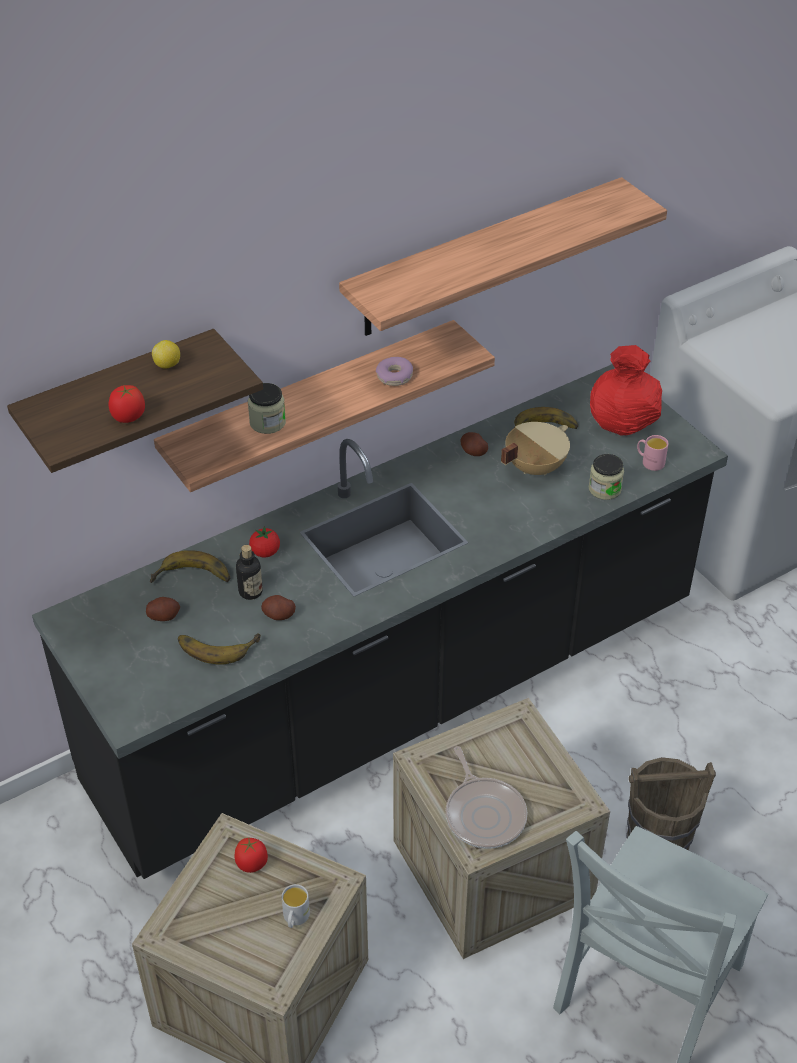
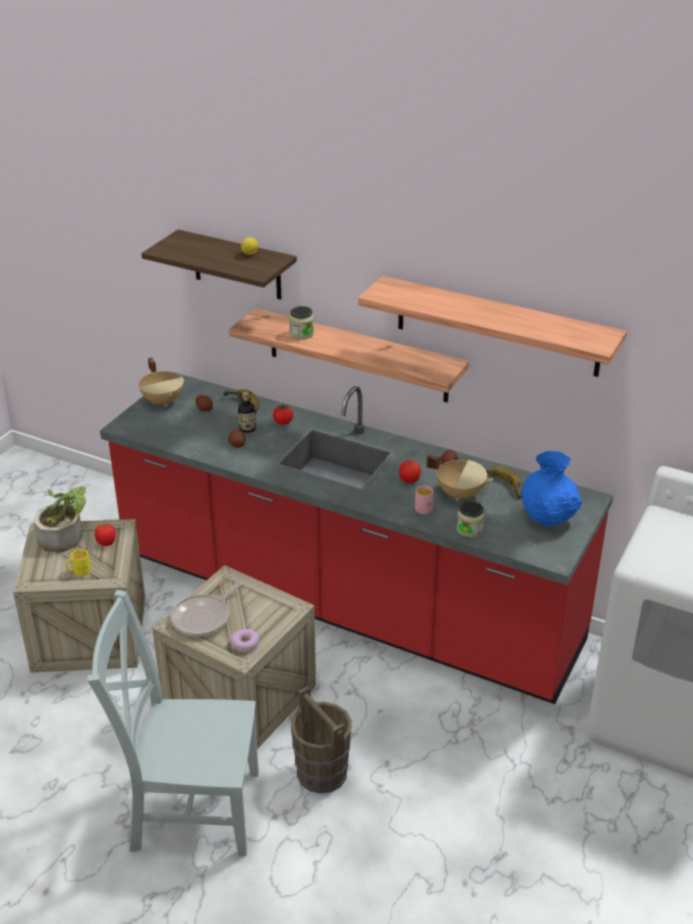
camera: 60 degrees right, 10 degrees down
black counter [32,364,728,879] -> red counter [100,372,613,704]
tomato [108,385,145,423] -> tomato moved to [399,460,421,483]
banana [178,633,261,665] -> none
white mug [282,884,310,928] -> yellow mug [65,549,91,577]
donut [376,357,413,386] -> donut moved to [230,629,260,652]
red vase [590,345,662,435] -> blue vase [521,451,582,527]
pink mug [637,435,668,471] -> pink mug moved to [415,486,434,514]
none -> potted plant [33,486,86,552]
none -> beige cooking pot [139,358,184,407]

